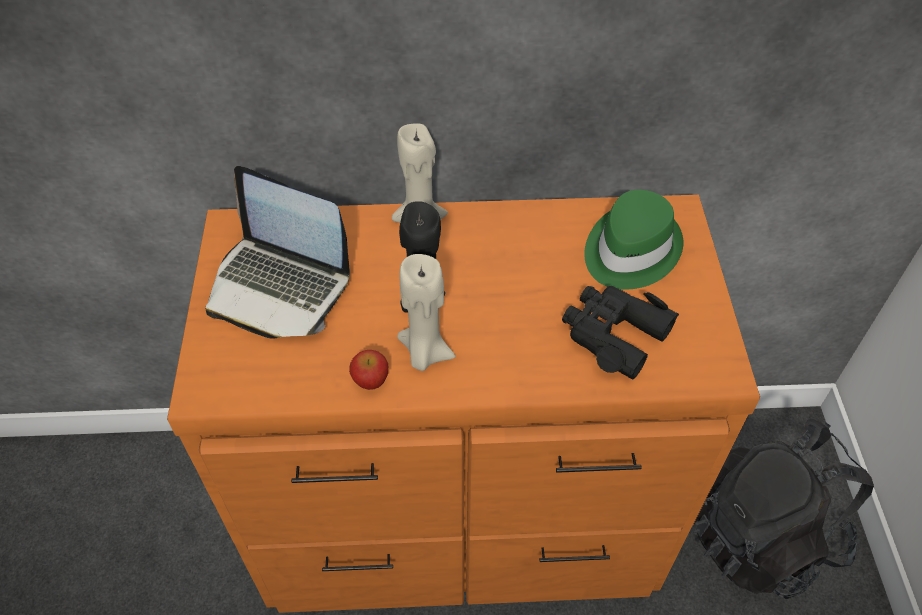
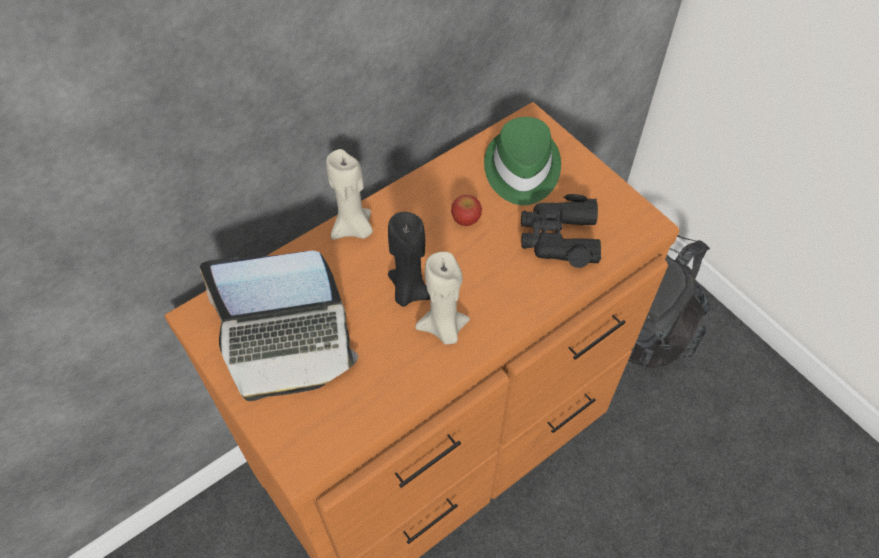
camera: 35 degrees left, 5 degrees up
apple [349,350,388,390] -> apple moved to [451,195,482,226]

